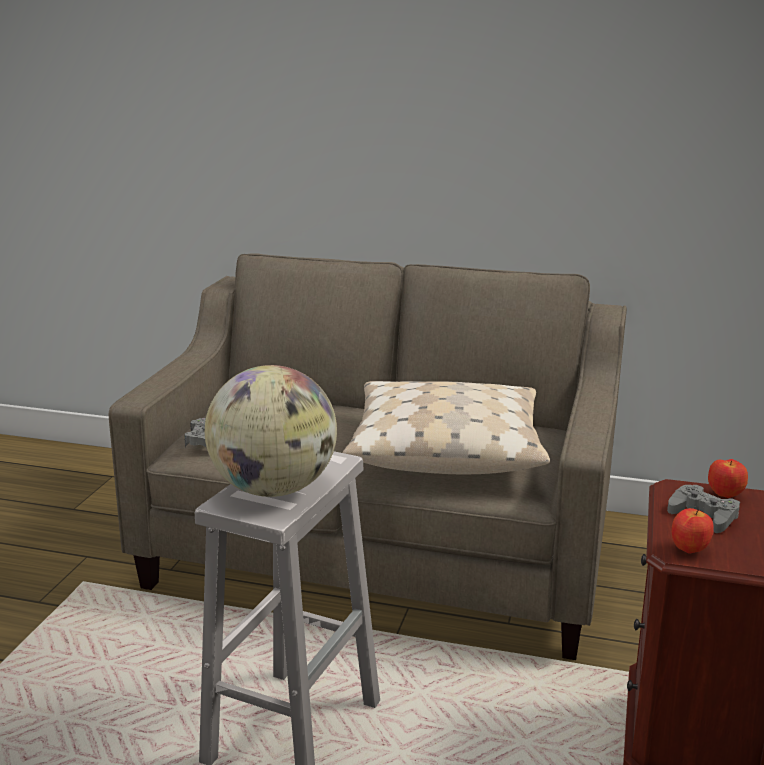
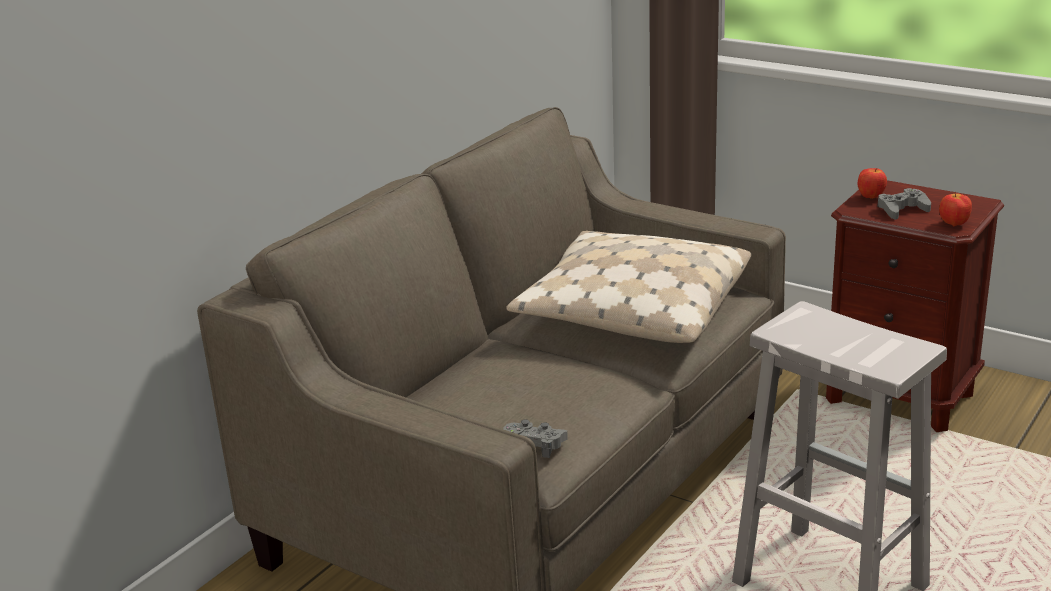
camera: 70 degrees left, 5 degrees up
globe [205,365,337,497] -> none

